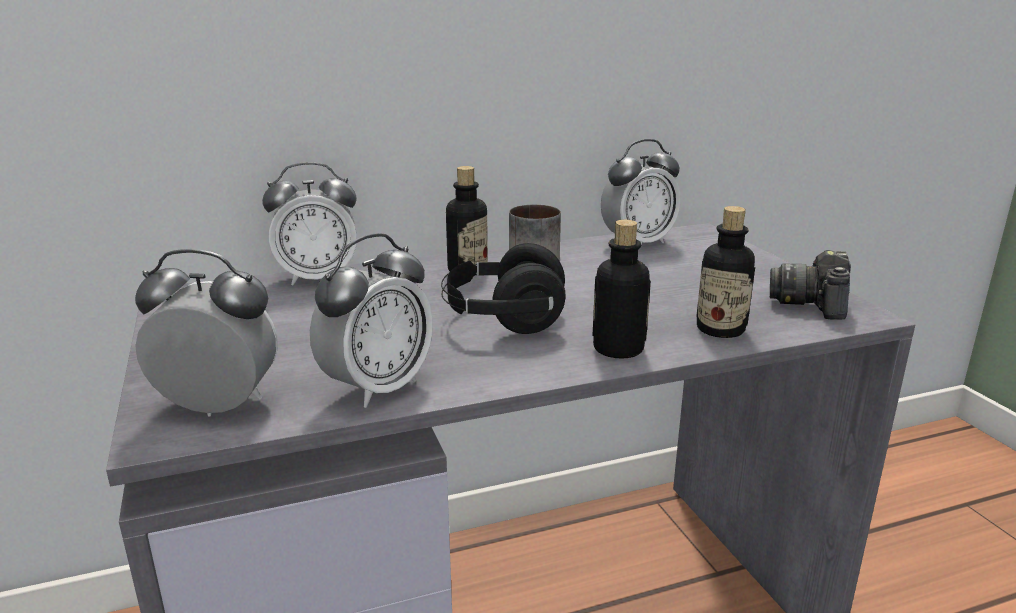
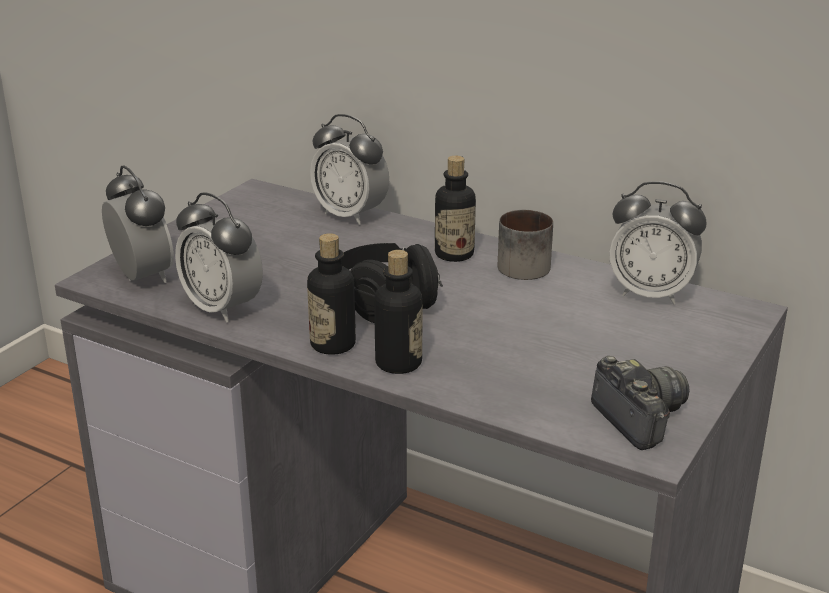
camera: 50 degrees right, 5 degrees up
alarm clock [310,233,433,408] -> alarm clock turned 45 degrees clockwise [175,192,263,322]
bottle [697,206,755,338] -> bottle moved to [307,233,356,355]
camera [769,250,851,319] -> camera turned 90 degrees clockwise [591,356,690,450]

